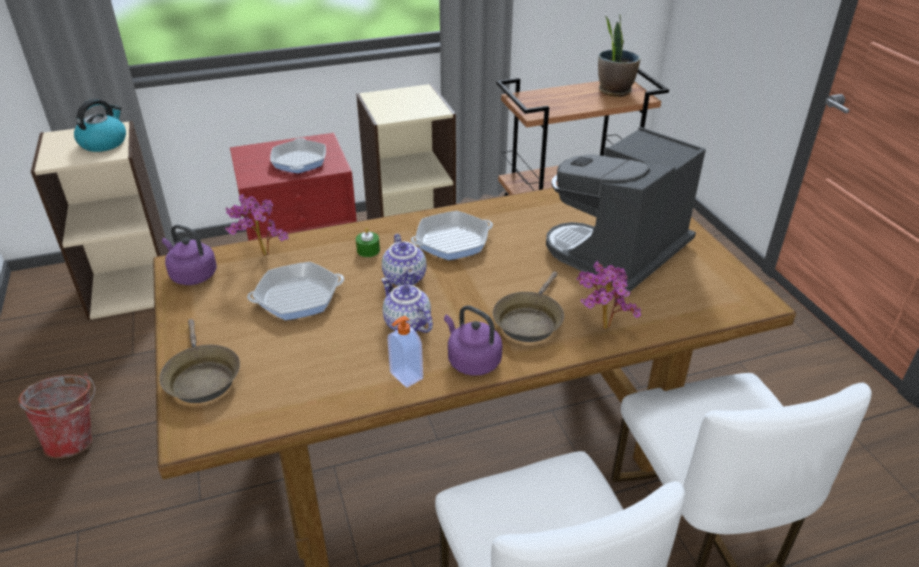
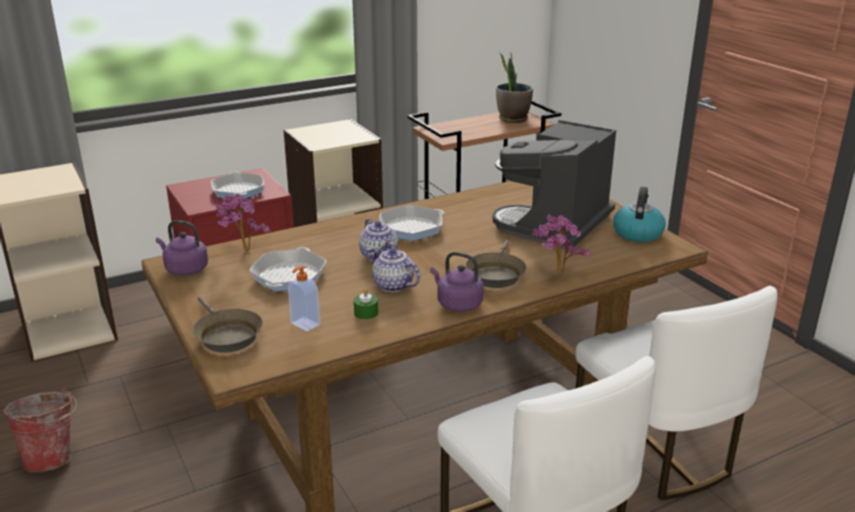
camera: 10 degrees left, 10 degrees down
kettle [74,99,126,152] -> kettle moved to [613,187,666,242]
frying pan [247,262,344,320] -> frying pan turned 135 degrees clockwise [249,247,327,292]
green candle [356,227,380,257] -> green candle moved to [354,288,378,320]
soap dispenser [387,316,423,388] -> soap dispenser moved to [288,265,321,331]

